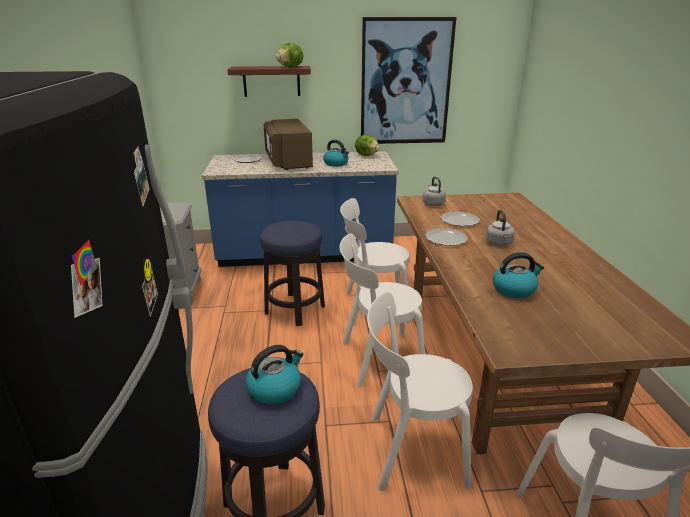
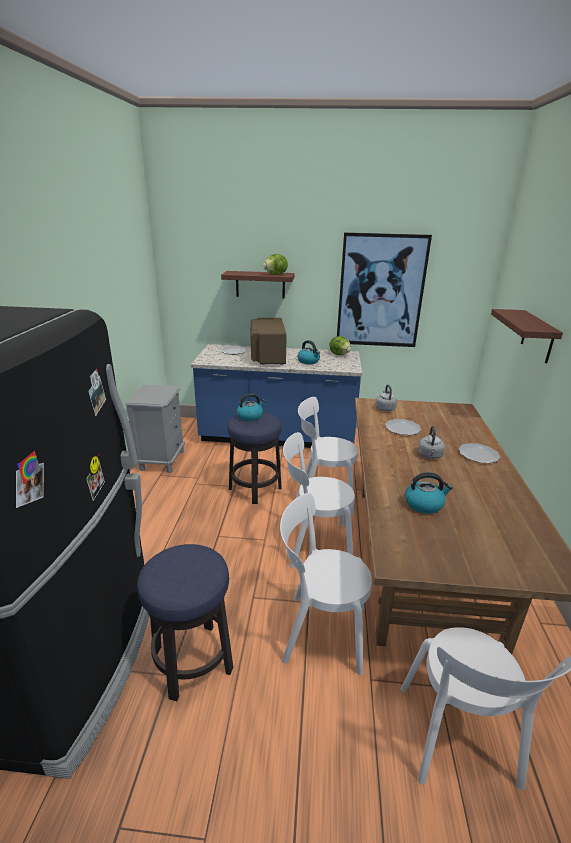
camera: 10 degrees right, 0 degrees up
kettle [246,345,303,404] -> kettle moved to [237,393,265,421]
plate [425,228,468,246] -> plate moved to [459,443,500,463]
none -> shelf [491,309,563,363]

